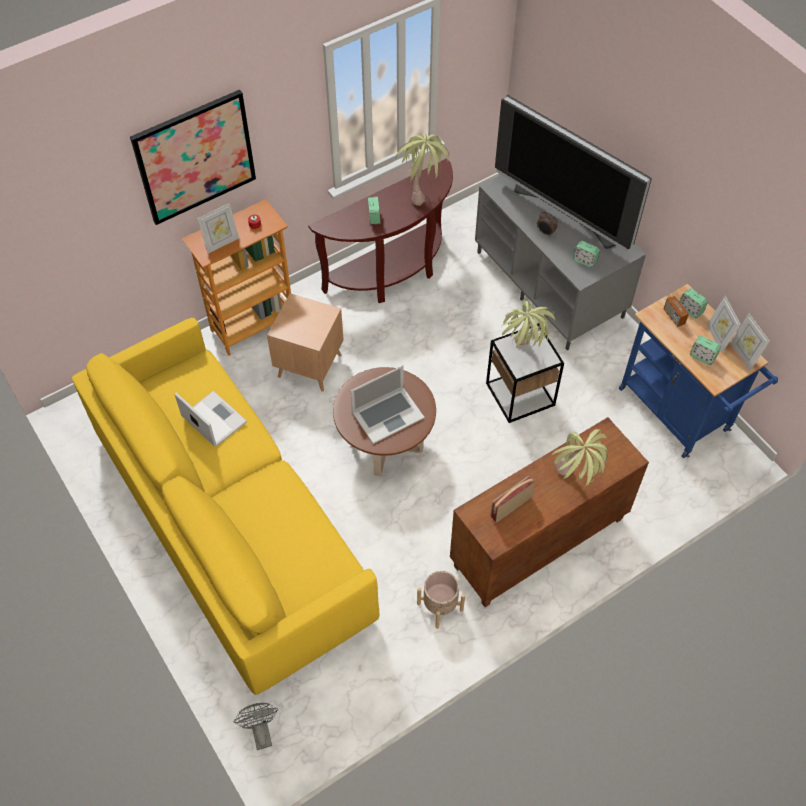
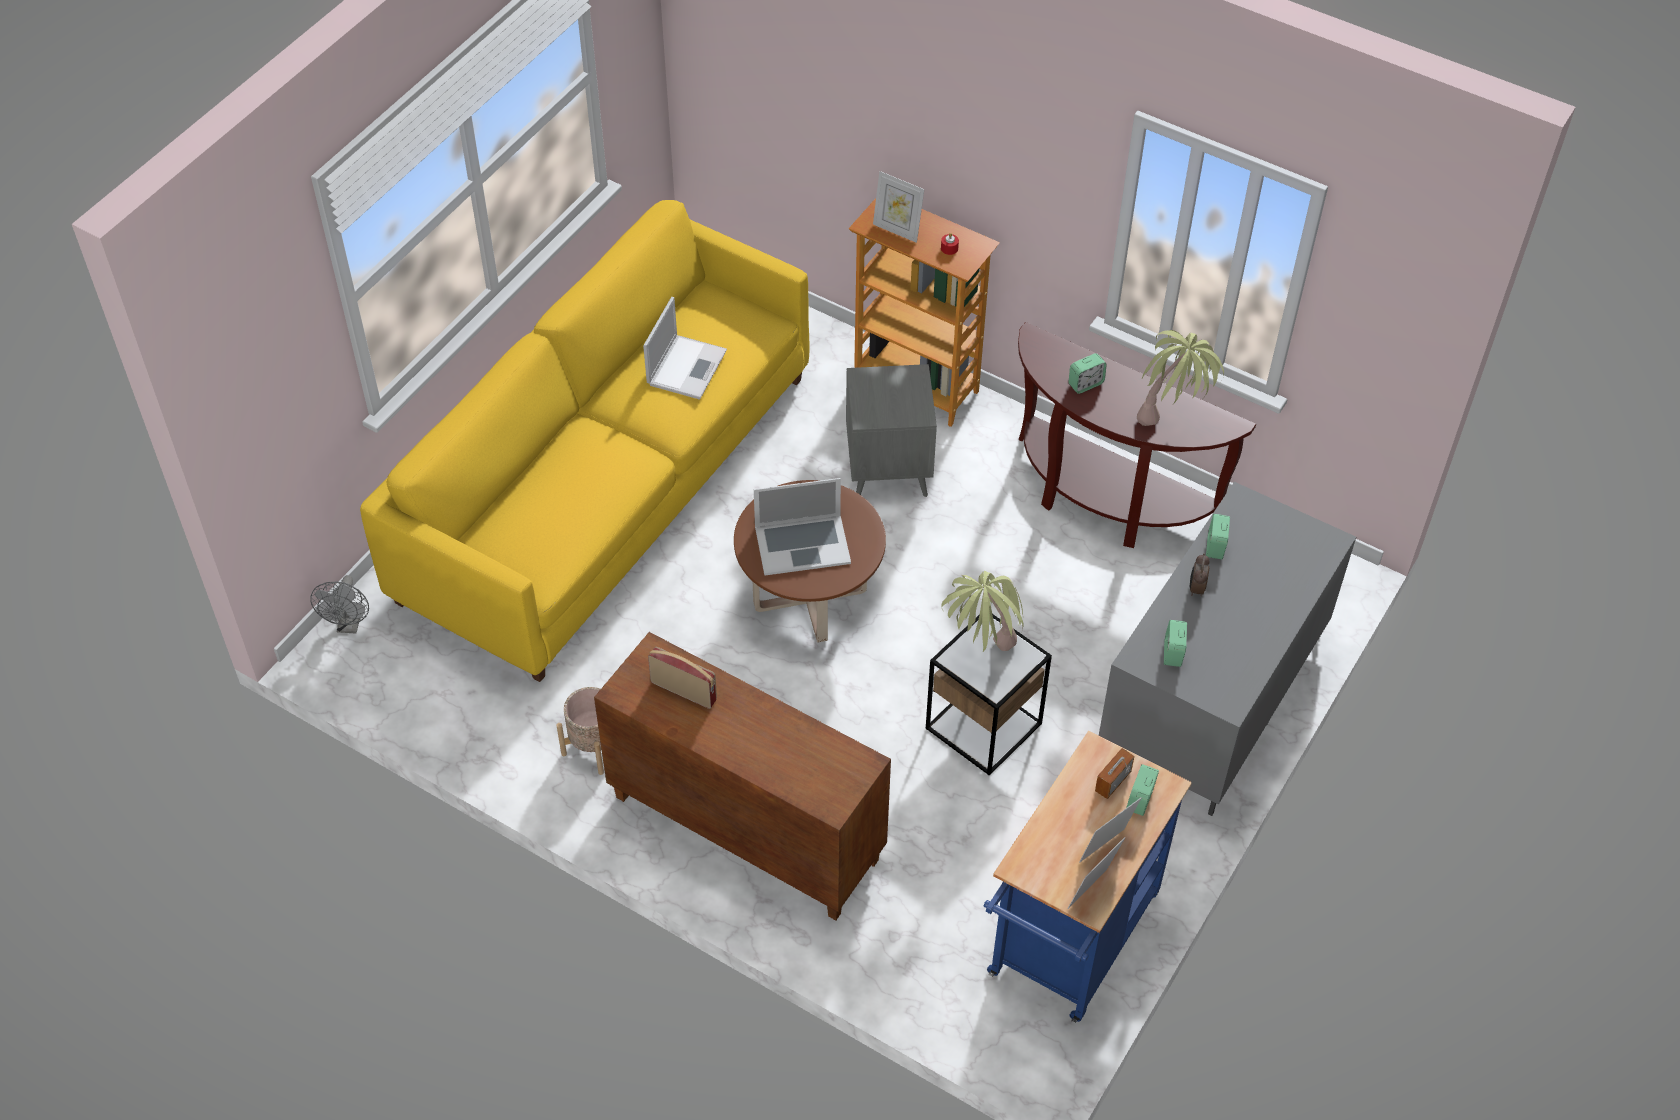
camera: 65 degrees right, 5 degrees down
picture [130,90,256,225] -> none
grey fan [233,703,278,750] -> grey fan turned 135 degrees clockwise [310,575,369,633]
brown side table [267,293,344,392] -> grey side table [846,364,937,497]
laptop [351,365,425,444] -> laptop turned 45 degrees counterclockwise [754,478,851,576]
television [495,95,652,252] -> none
potted plant [552,429,608,486] -> none
alarm clock [690,336,721,365] -> alarm clock moved to [1206,514,1230,559]

